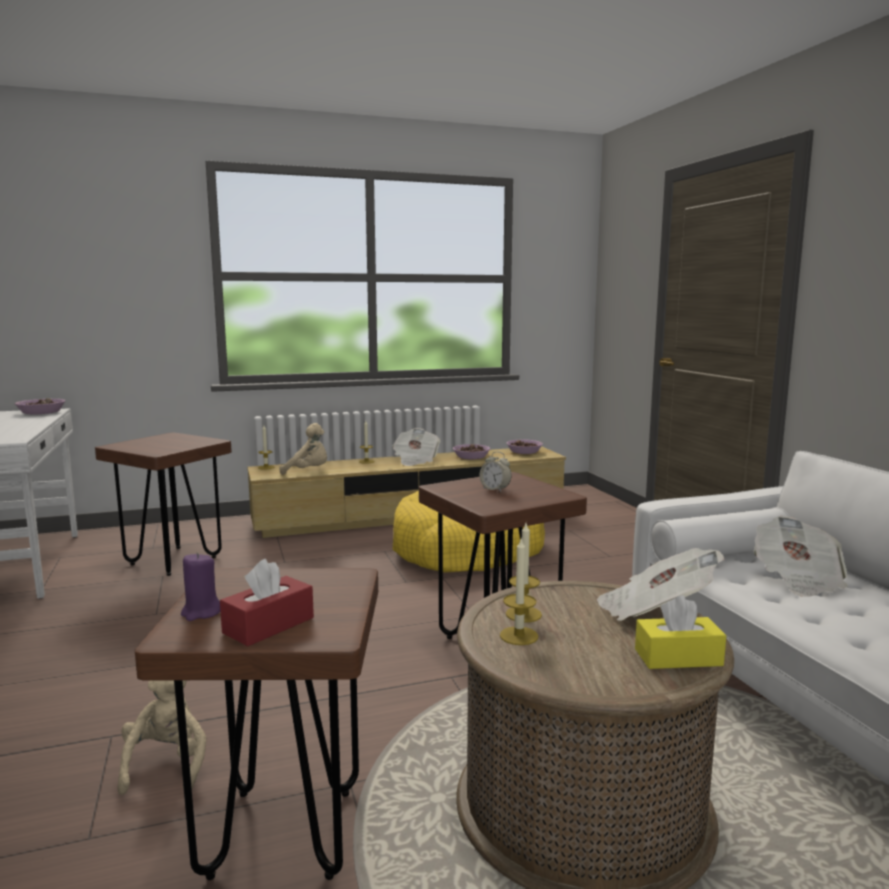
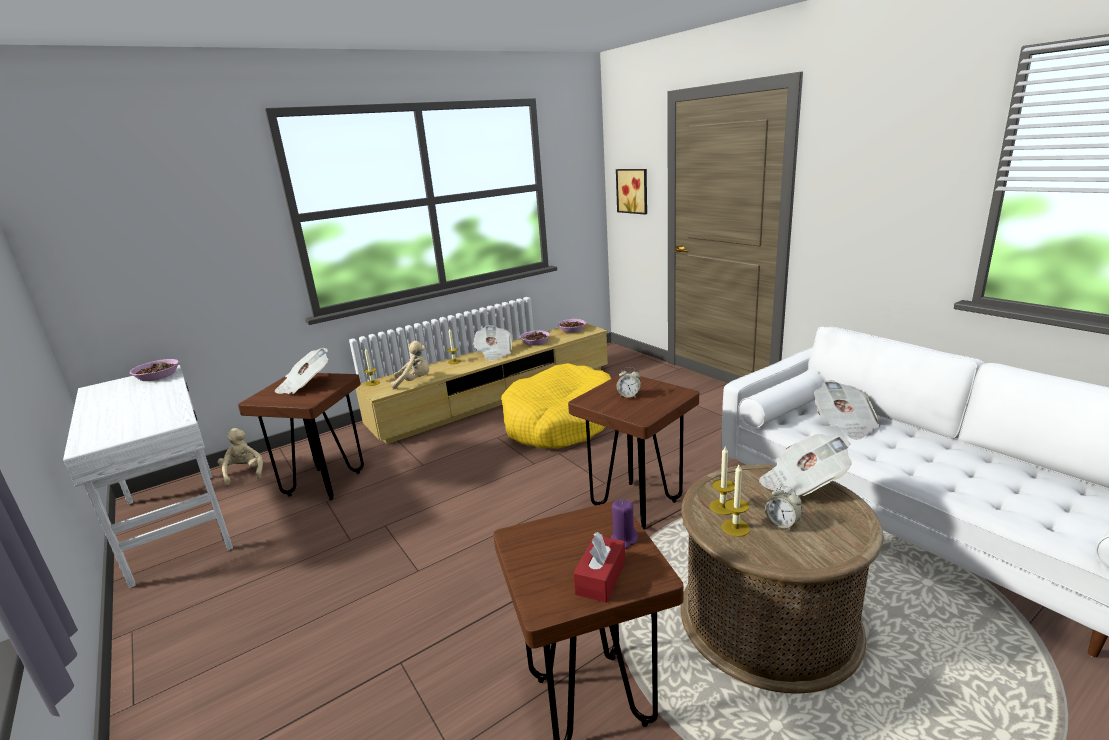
camera: 15 degrees left, 10 degrees up
beige plush toy [118,680,206,795] -> beige plush toy moved to [218,428,263,485]
purple candle [181,552,220,621] -> purple candle moved to [611,499,638,549]
yellow tissue box [635,595,726,669] -> none
none -> newspaper [275,348,328,394]
none -> picture [616,169,647,215]
none -> alarm clock [765,486,802,531]

